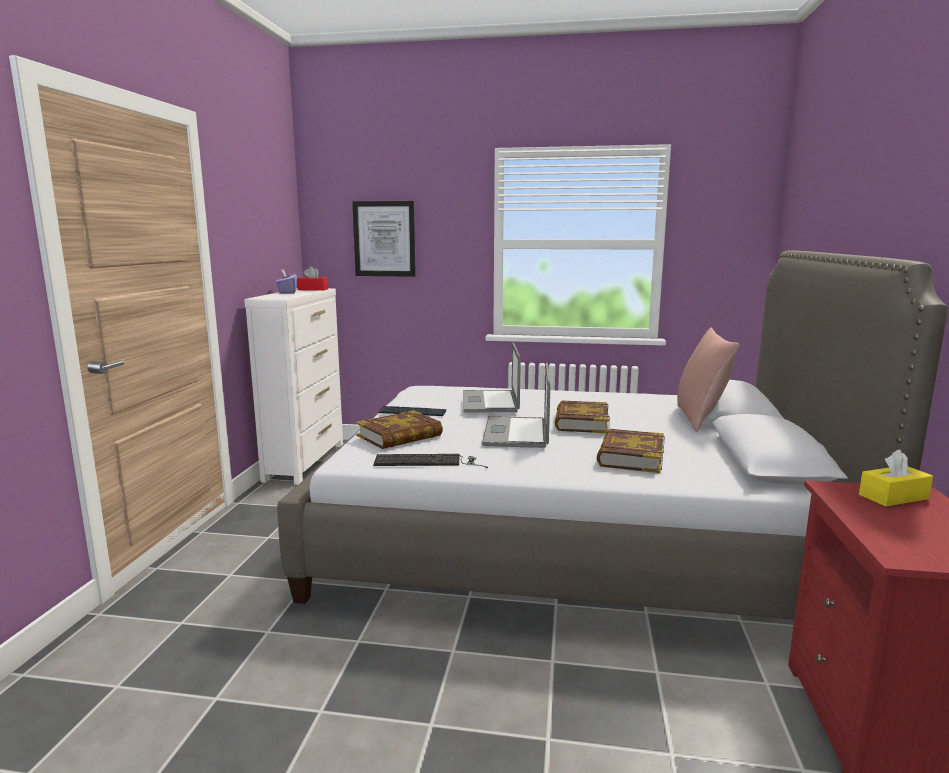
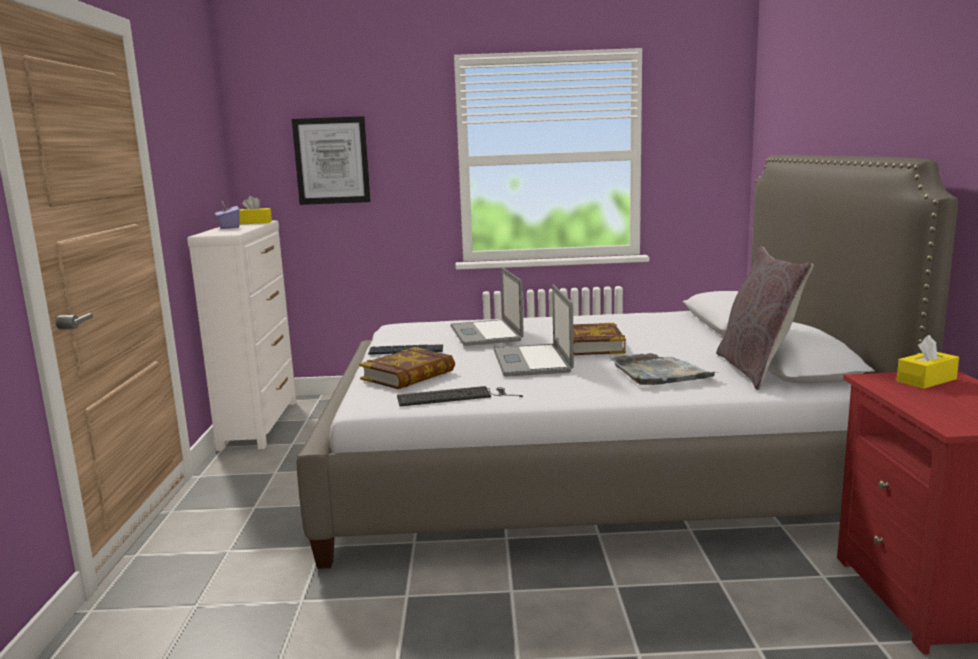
camera: 10 degrees left, 0 degrees up
red tissue box [297,266,328,291] -> yellow tissue box [239,196,272,225]
book [597,429,665,473] -> grey tray [610,353,715,385]
pink pillow [677,327,739,431] -> none
none -> grey pillow [716,246,814,390]

